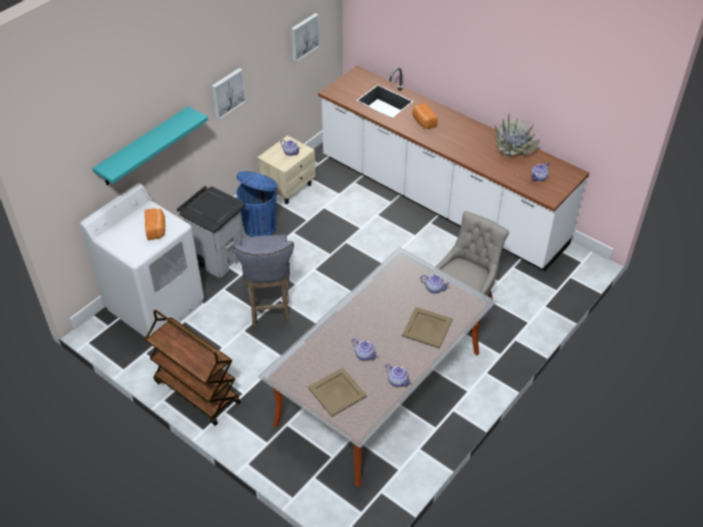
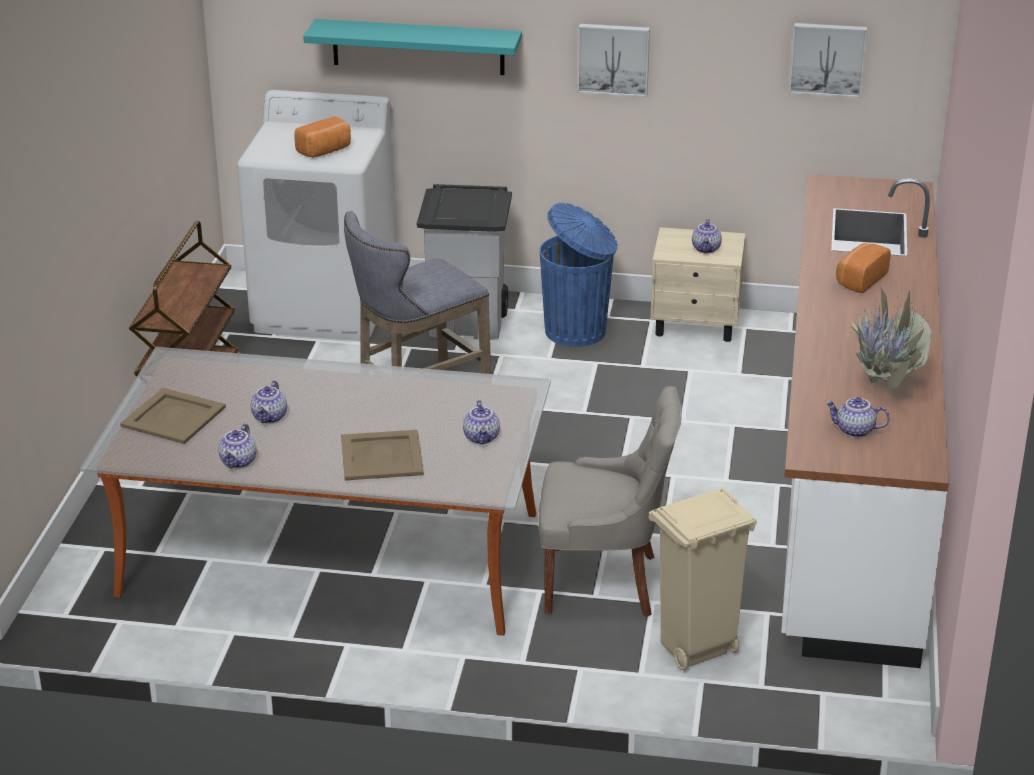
camera: 60 degrees right, 15 degrees down
none -> beige trash can [649,487,757,671]

